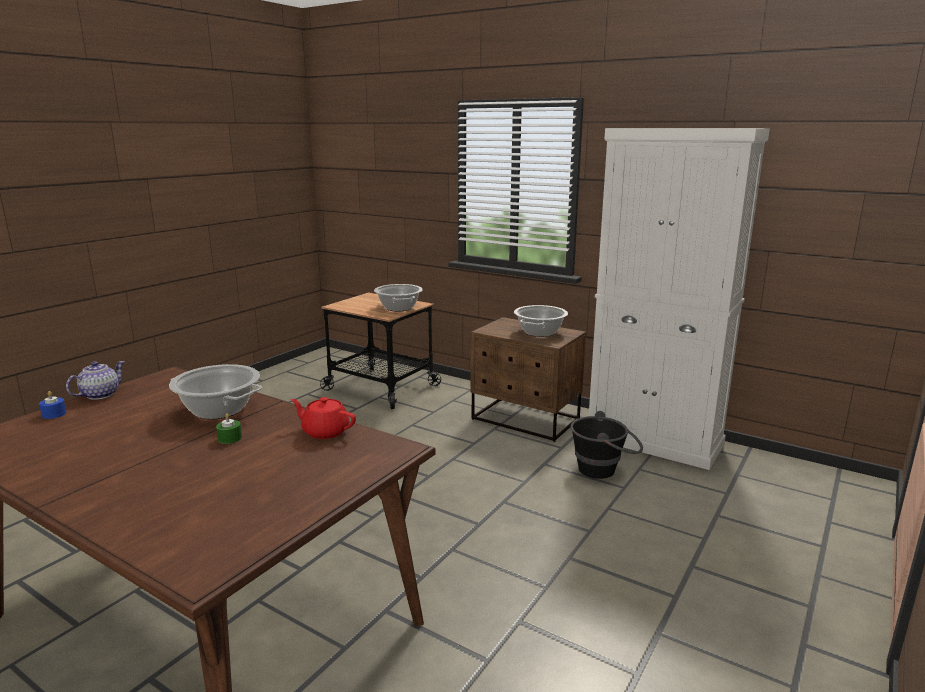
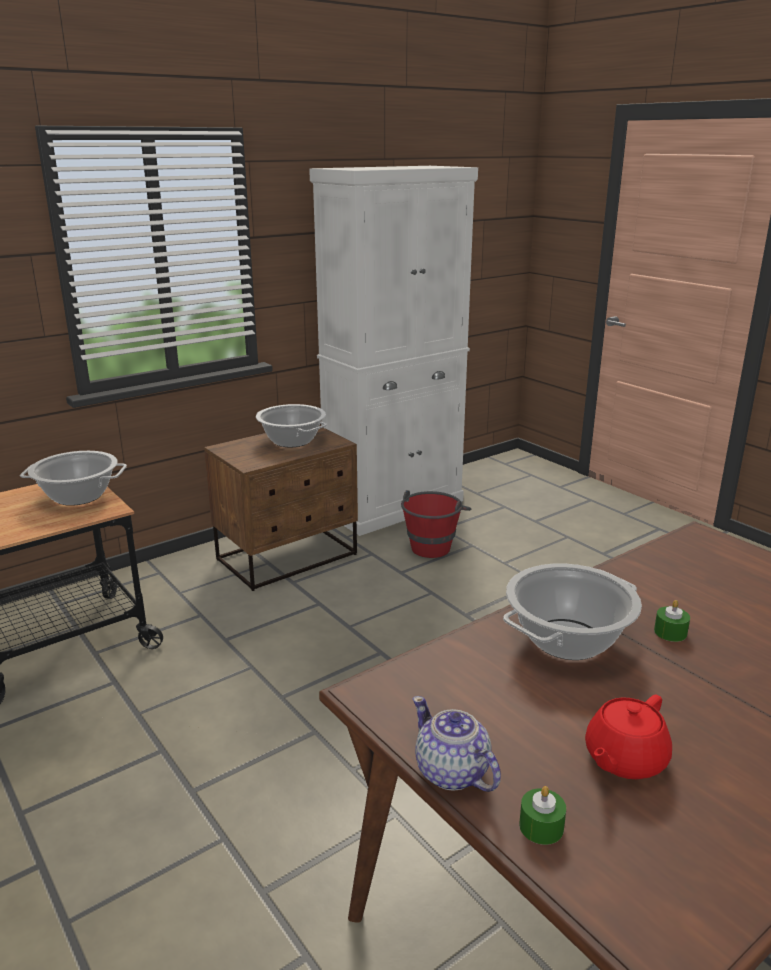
camera: 70 degrees left, 5 degrees up
blue candle [39,391,66,419] -> green candle [519,786,566,845]
red teapot [291,397,356,439] -> red teapot moved to [585,695,672,779]
black bucket [571,411,643,479] -> red bucket [401,490,471,558]

